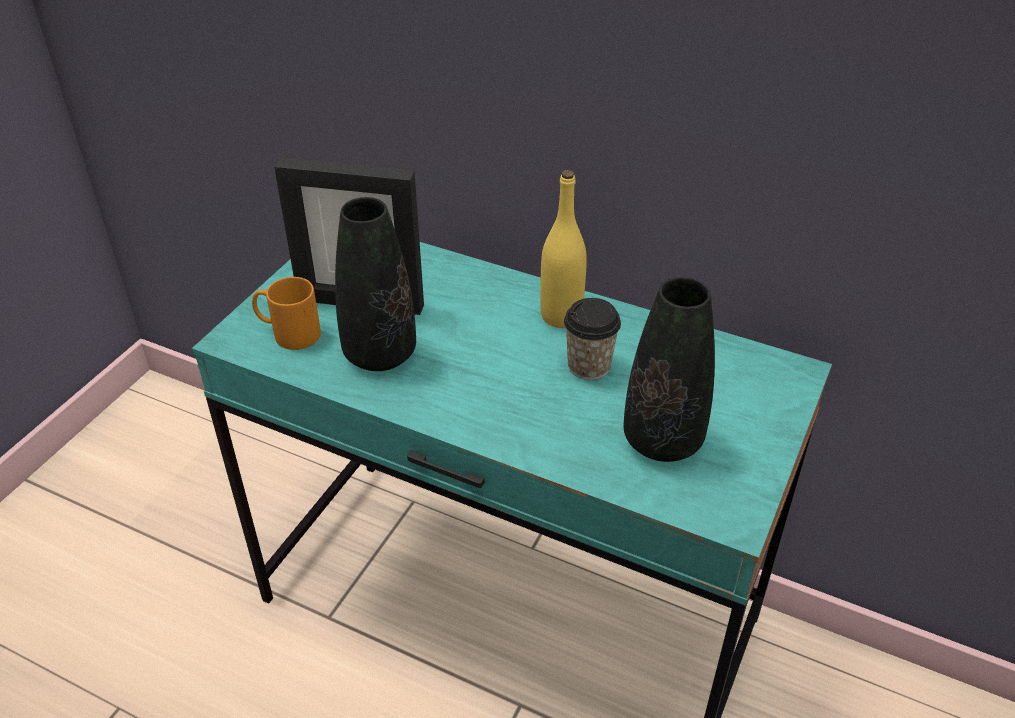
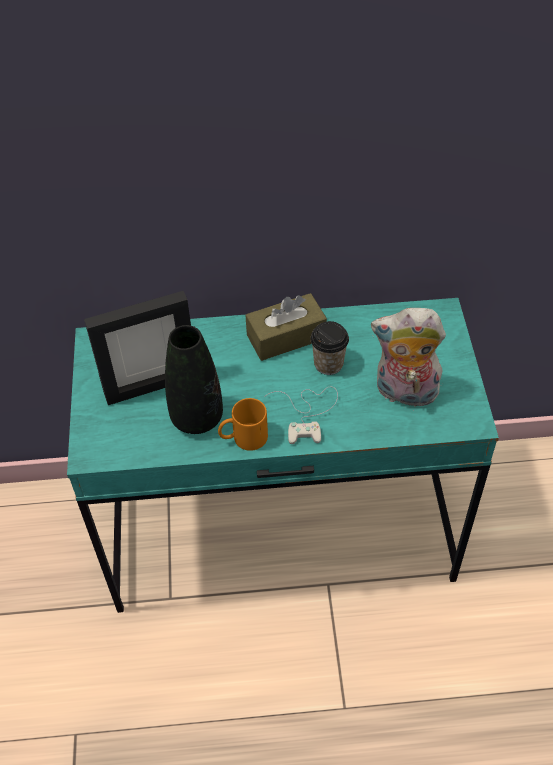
camera: 30 degrees left, 10 degrees up
orange mug [252,277,321,350] -> orange mug moved to [218,398,268,451]
yellow bottle [540,170,587,328] -> brown tissue box [245,293,327,361]
black vase [624,277,715,462] -> plush toy [371,308,446,411]
none -> white game controller [264,386,338,444]

